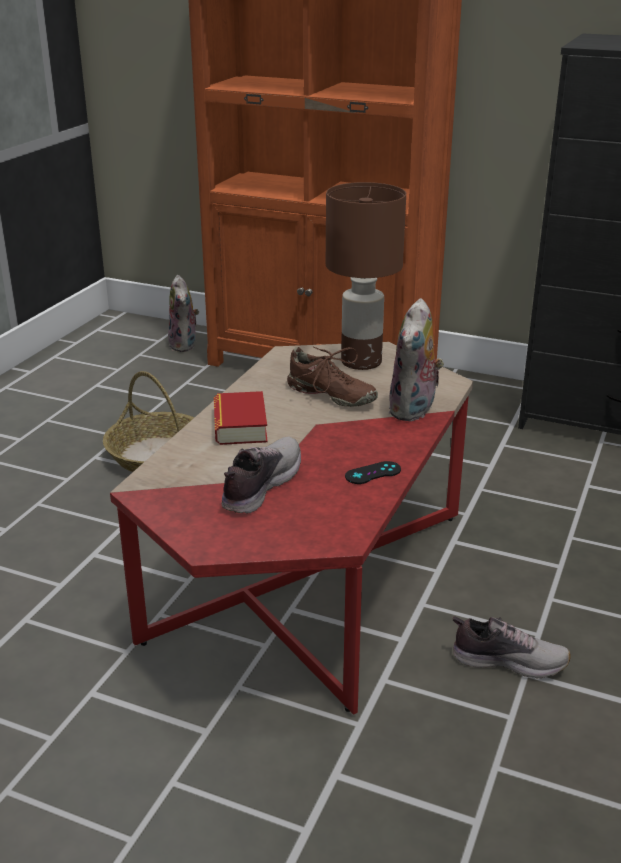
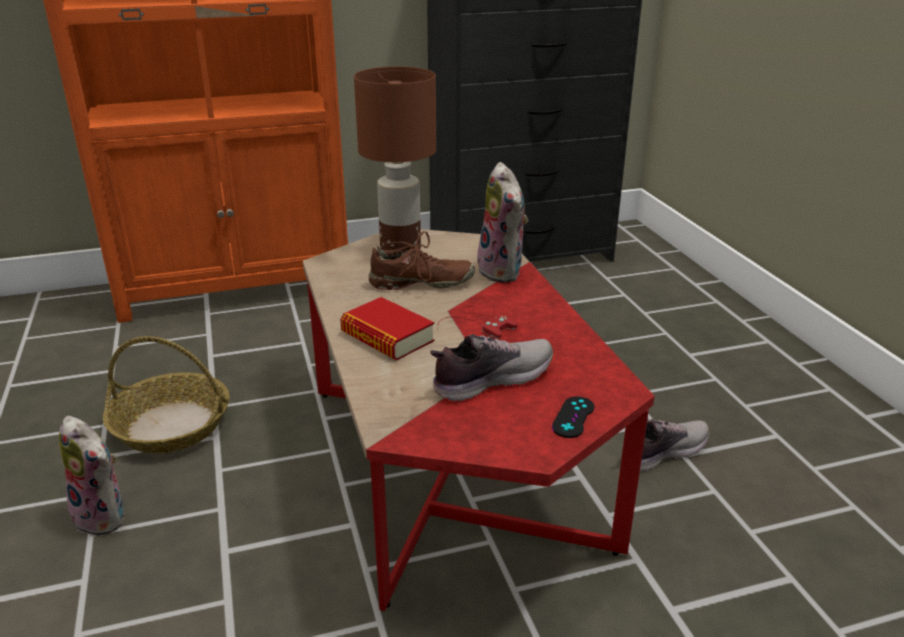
camera: 40 degrees left, 0 degrees up
plush toy [168,275,199,352] -> plush toy moved to [59,416,124,537]
shoe [222,437,301,513] -> shoe turned 75 degrees clockwise [430,334,553,401]
black game controller [345,461,401,484] -> black game controller moved to [552,396,594,438]
none -> red game controller [438,298,517,339]

